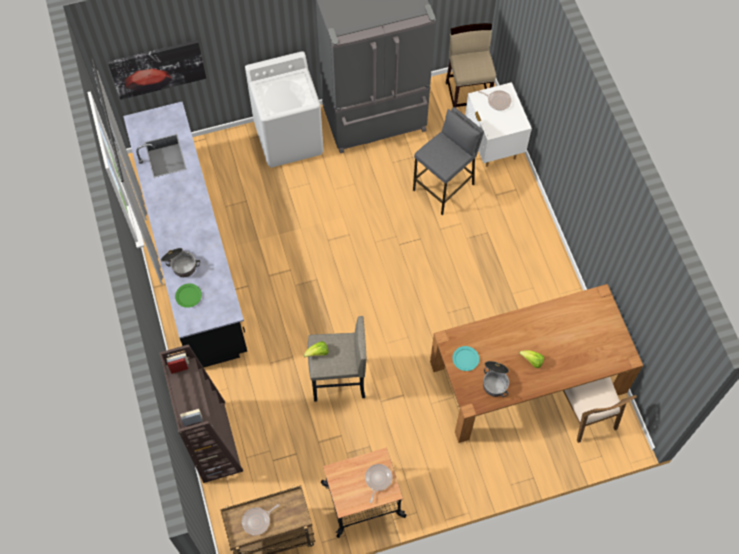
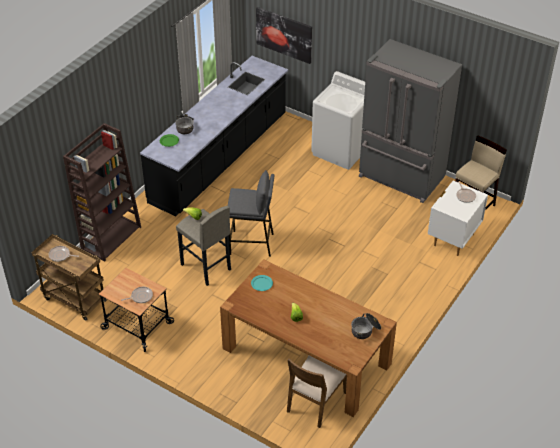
camera: 50 degrees right, 20 degrees down
grey stool [413,107,484,215] -> grey stool moved to [228,170,275,257]
cooking pot [483,361,509,397] -> cooking pot moved to [351,313,381,339]

